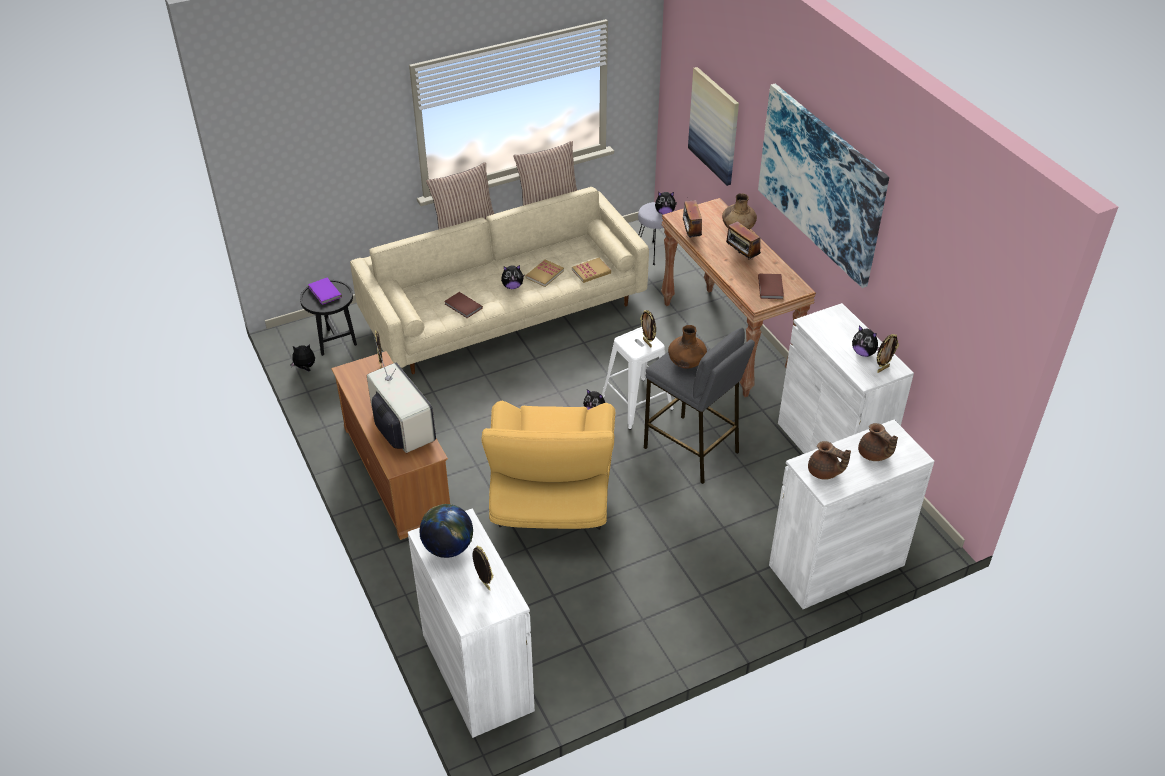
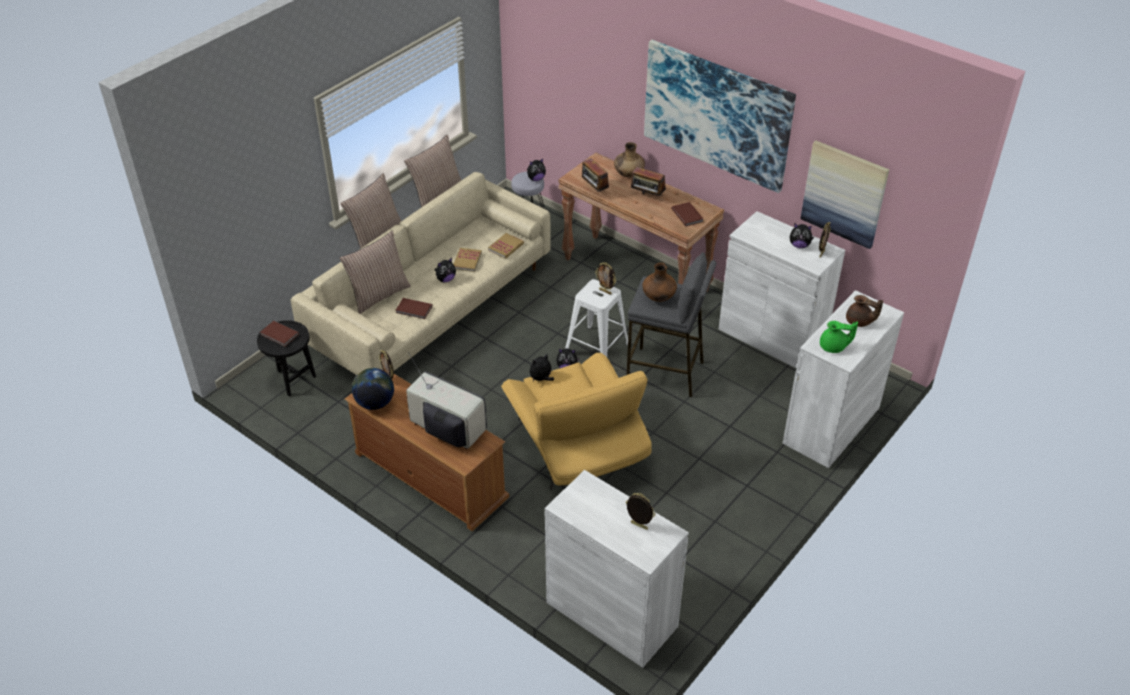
camera: 25 degrees left, 0 degrees up
plush toy [291,344,315,371] -> plush toy moved to [530,354,554,382]
purple book [308,278,342,305] -> brown book [260,321,299,346]
globe [420,504,473,558] -> globe moved to [352,368,394,410]
picture [688,67,739,186] -> picture moved to [801,140,889,249]
brown teapot [808,441,851,480] -> green teapot [820,321,858,353]
none -> pillow [340,231,411,314]

